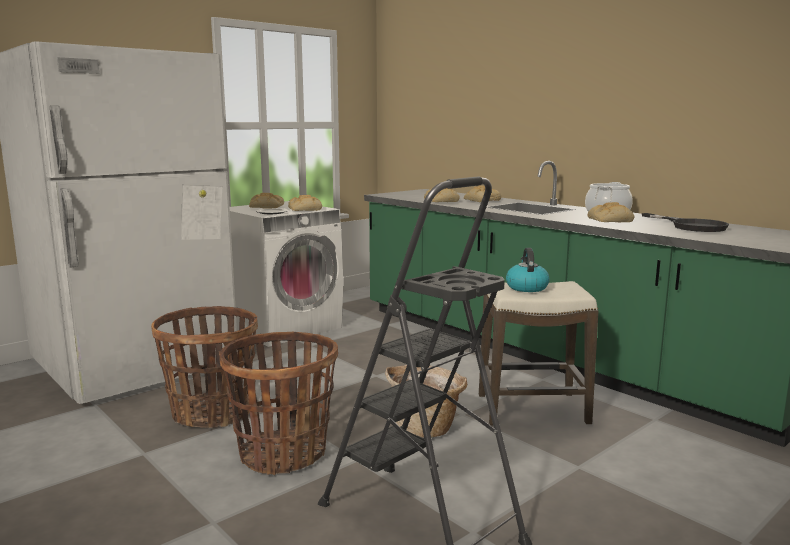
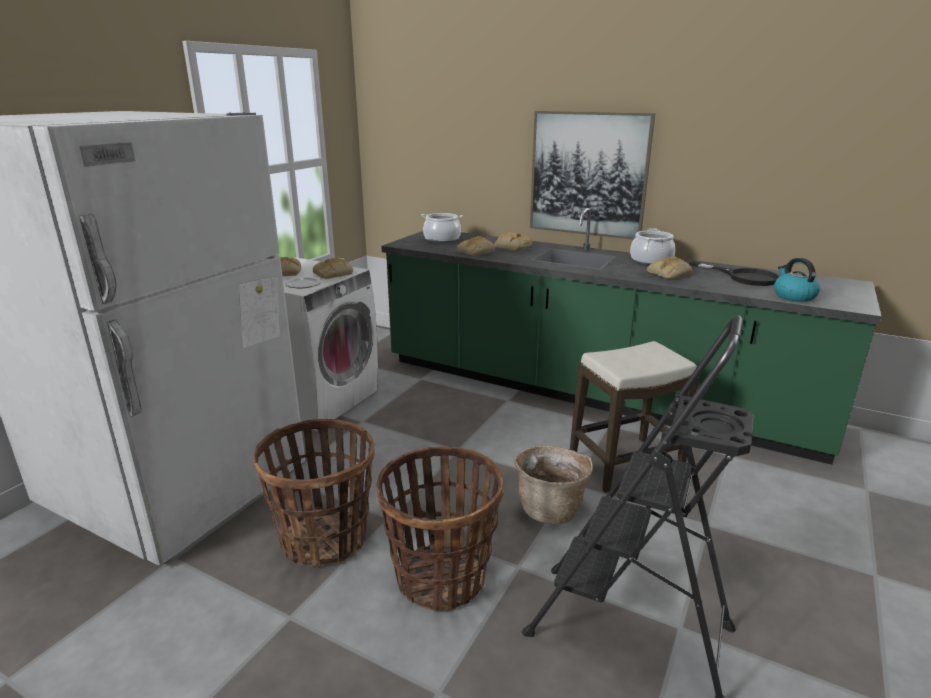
camera: 20 degrees left, 10 degrees up
kettle [506,248,550,292] -> kettle moved to [774,258,820,302]
none -> cooking pot [421,213,463,243]
none -> picture [530,111,655,240]

